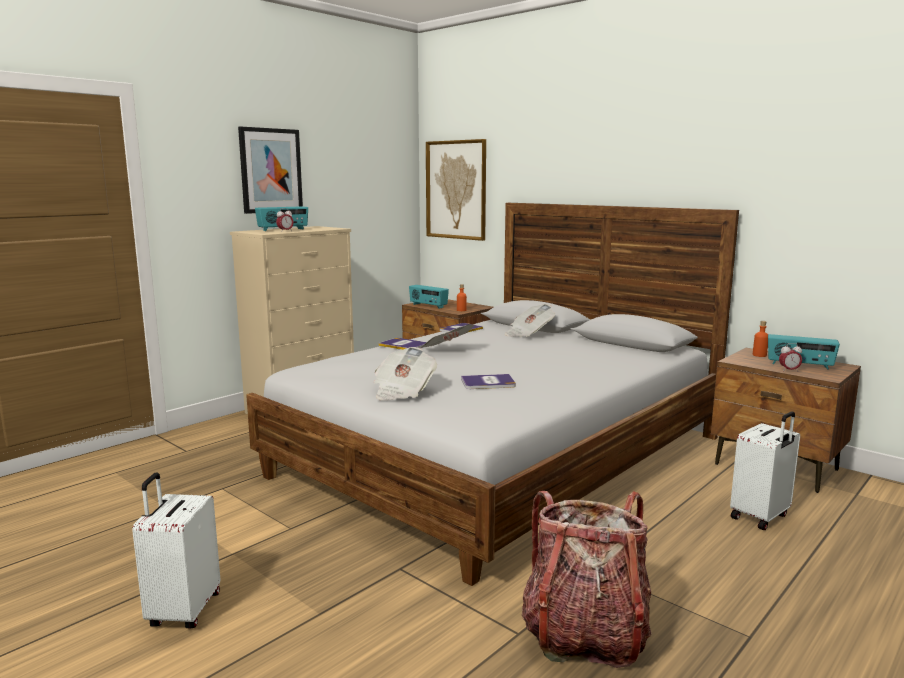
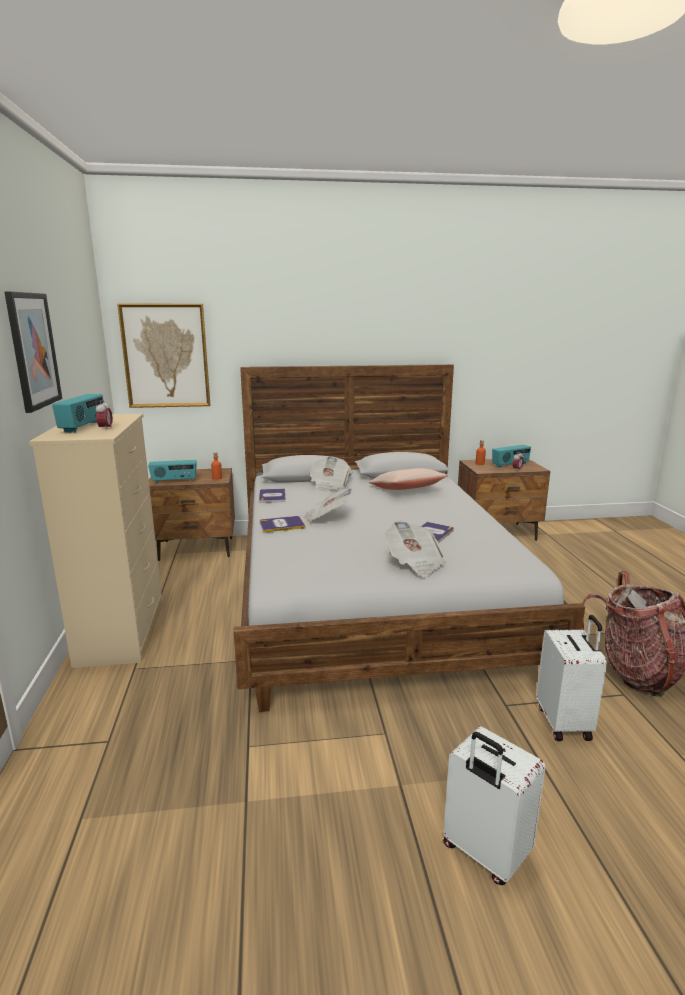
camera: 50 degrees left, 5 degrees up
white suitcase [730,411,800,530] -> white suitcase moved to [536,615,607,741]
none -> beige pillow [369,468,448,490]

